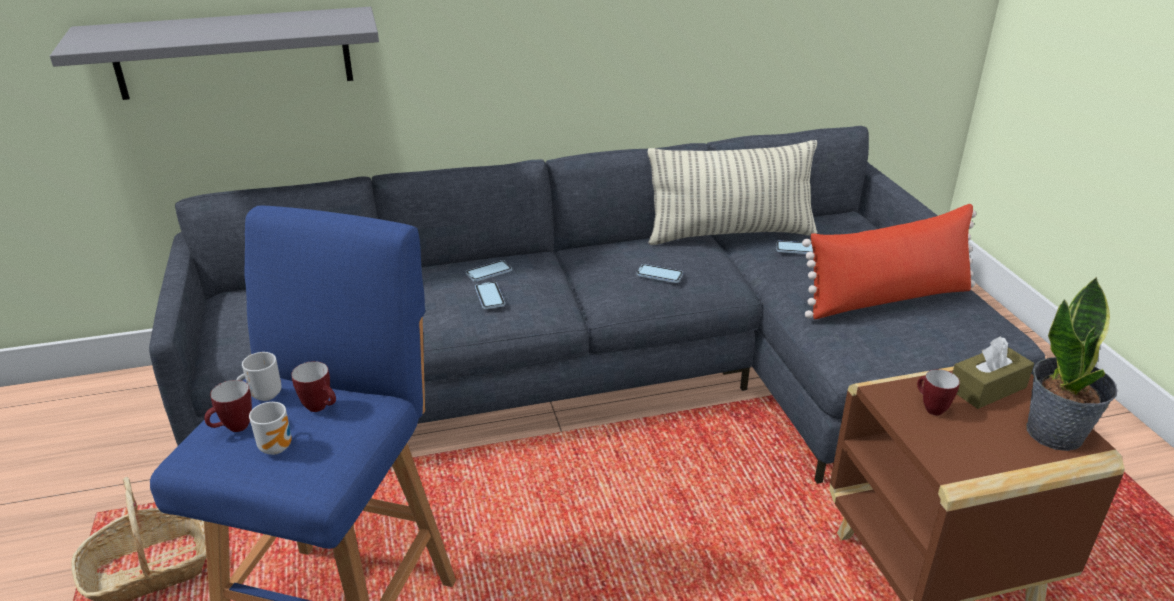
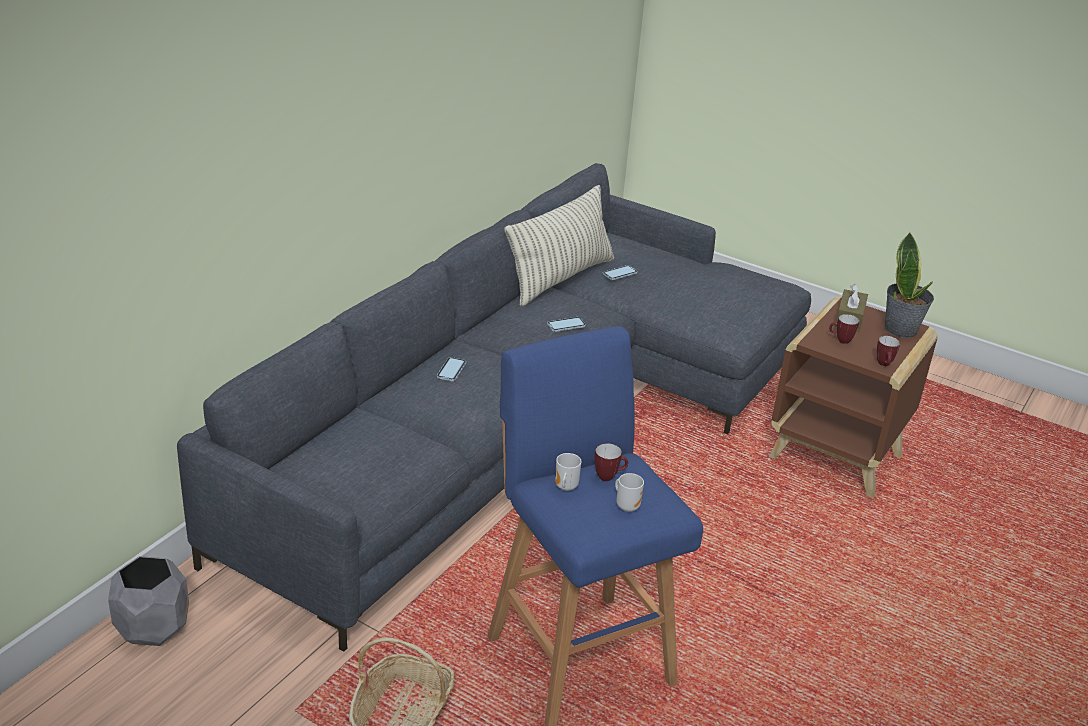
camera: 45 degrees left, 0 degrees up
grey shelf [50,7,379,100] -> none
mug [204,380,252,432] -> mug moved to [877,336,900,366]
phone [475,282,505,309] -> none
red pillow [802,204,976,319] -> none
none -> grey planter [108,556,189,646]

